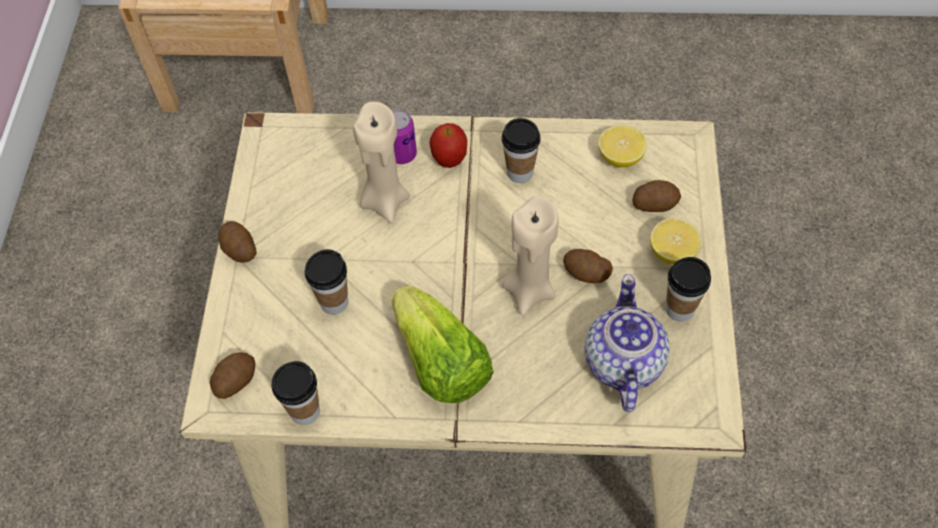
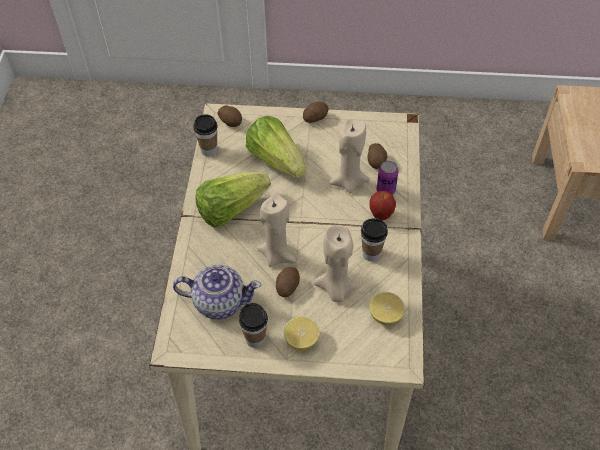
camera: 90 degrees right, 5 degrees down
cup [305,249,348,315] -> lettuce [246,116,306,178]
potato [632,180,681,212] -> potato moved to [368,143,387,169]
none -> beige candle [313,225,359,302]

